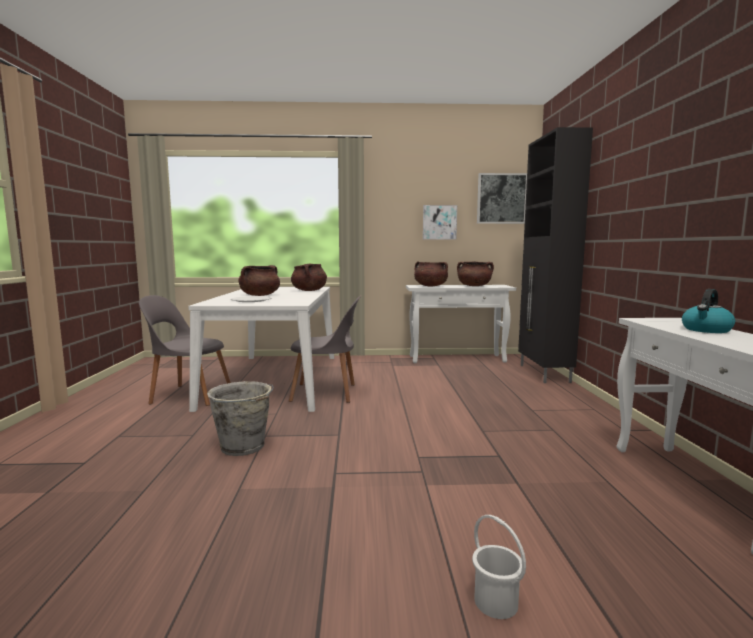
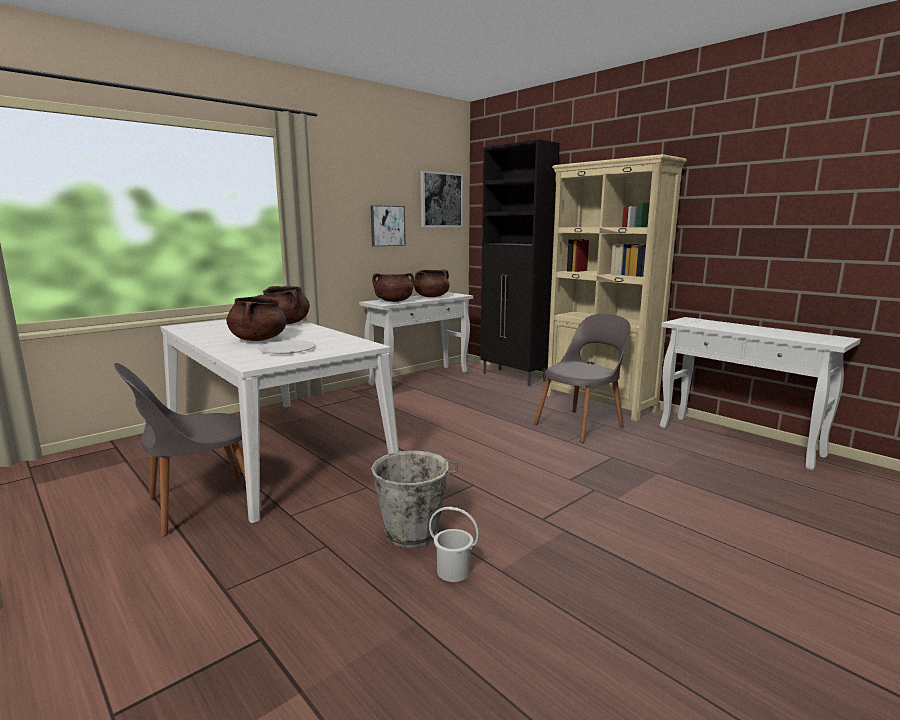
camera: 40 degrees left, 5 degrees up
grey chair [289,295,361,403] -> grey chair moved to [534,314,631,443]
white bucket [472,515,526,619] -> white bucket moved to [429,507,479,582]
kettle [682,289,735,333] -> none
none -> beige bookcase [547,154,687,421]

